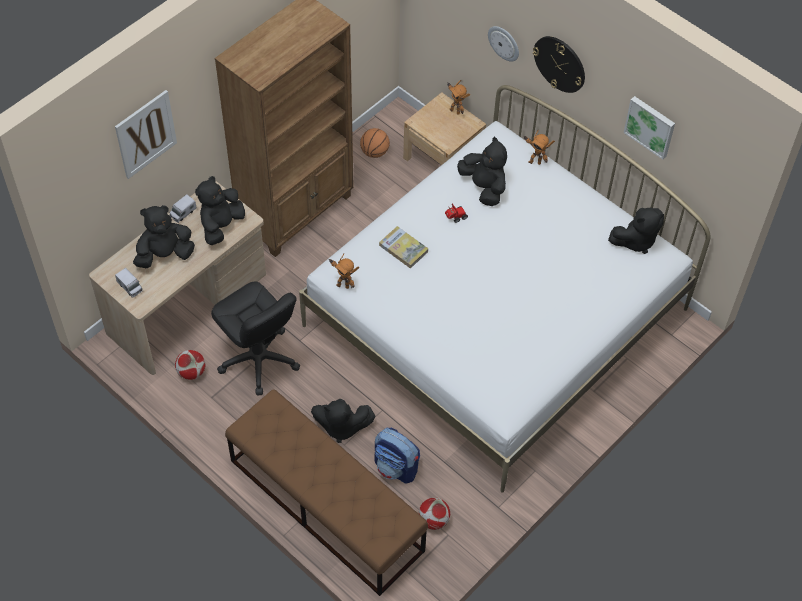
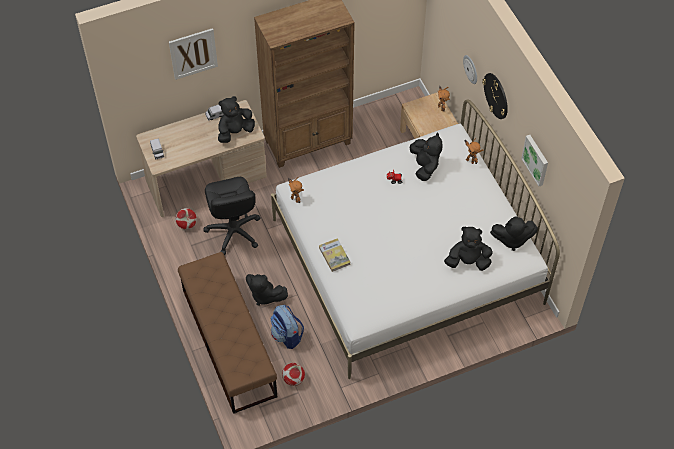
camera: 25 degrees right, 0 degrees up
black plush toy [133,205,195,268] -> black plush toy moved to [444,226,493,271]
basketball [360,128,390,158] -> none
book [379,226,429,268] -> book moved to [319,238,351,272]

